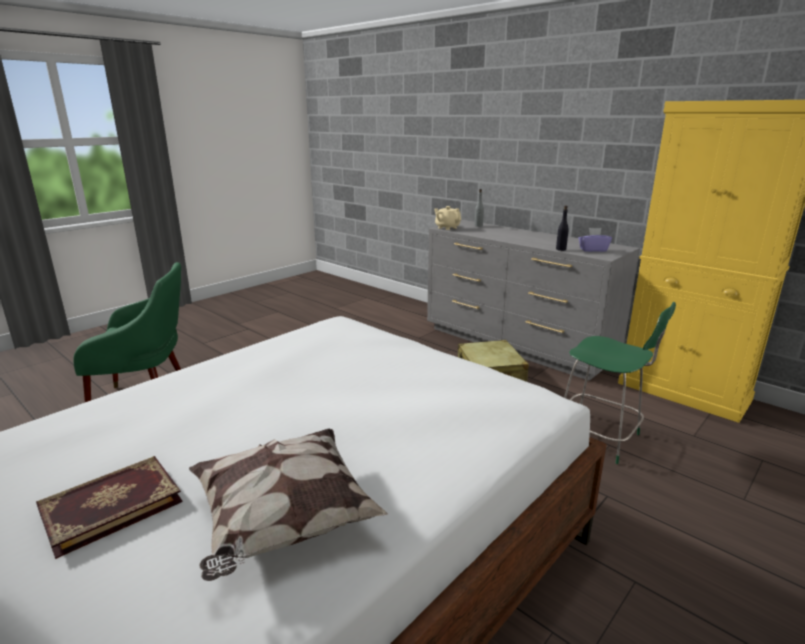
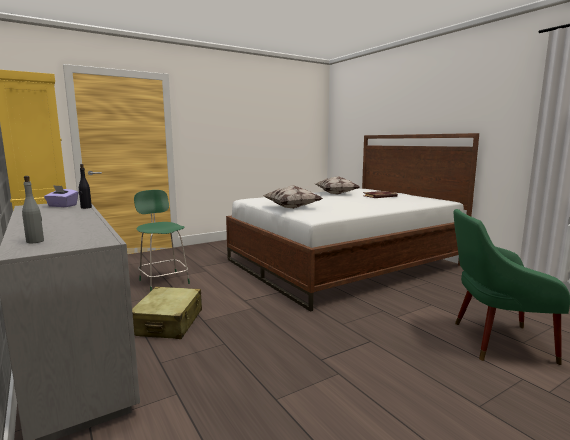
camera: 165 degrees left, 10 degrees down
beige teapot [434,206,461,230] -> none
none -> pillow [263,186,323,209]

